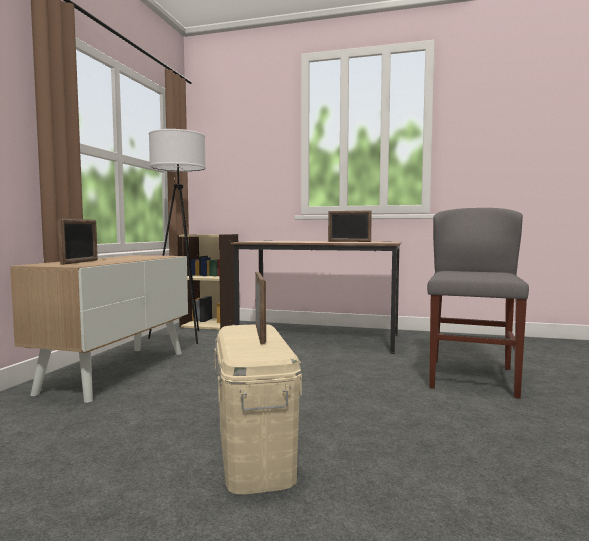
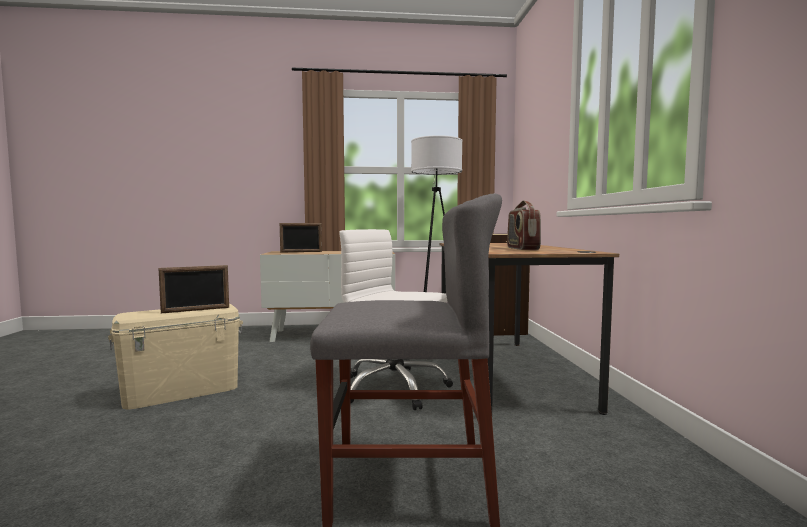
camera: 70 degrees right, 0 degrees up
picture frame [328,211,372,242] -> radio [507,200,541,250]
none -> white office chair [339,229,453,410]

